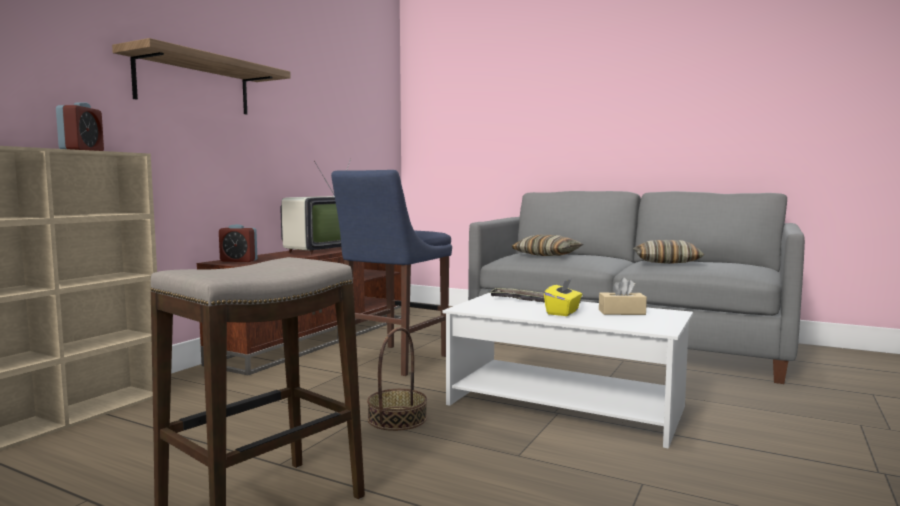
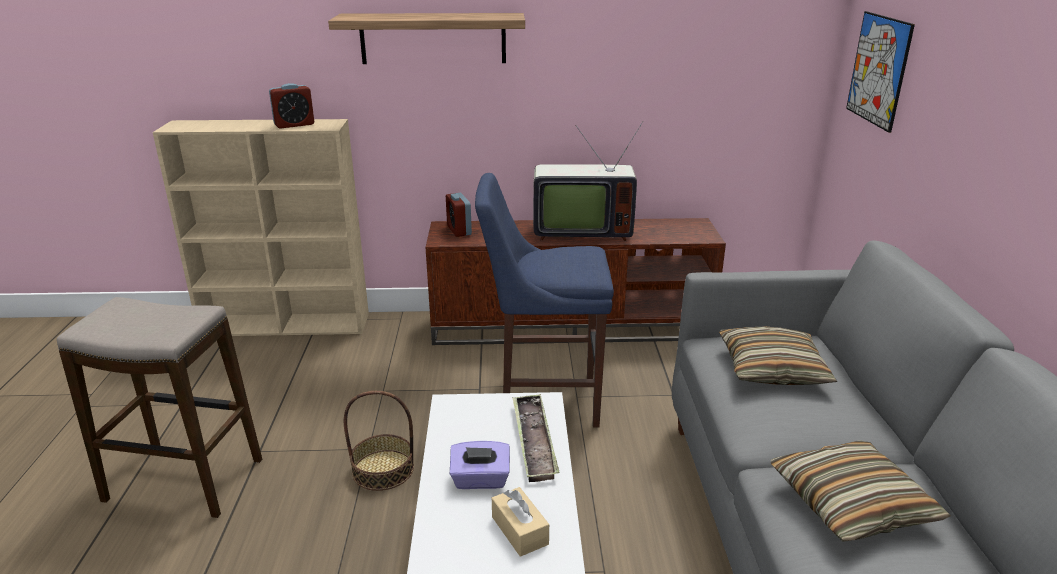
camera: 60 degrees right, 20 degrees up
yellow tissue box [544,279,582,316] -> purple tissue box [450,441,510,489]
none -> picture [846,11,915,133]

